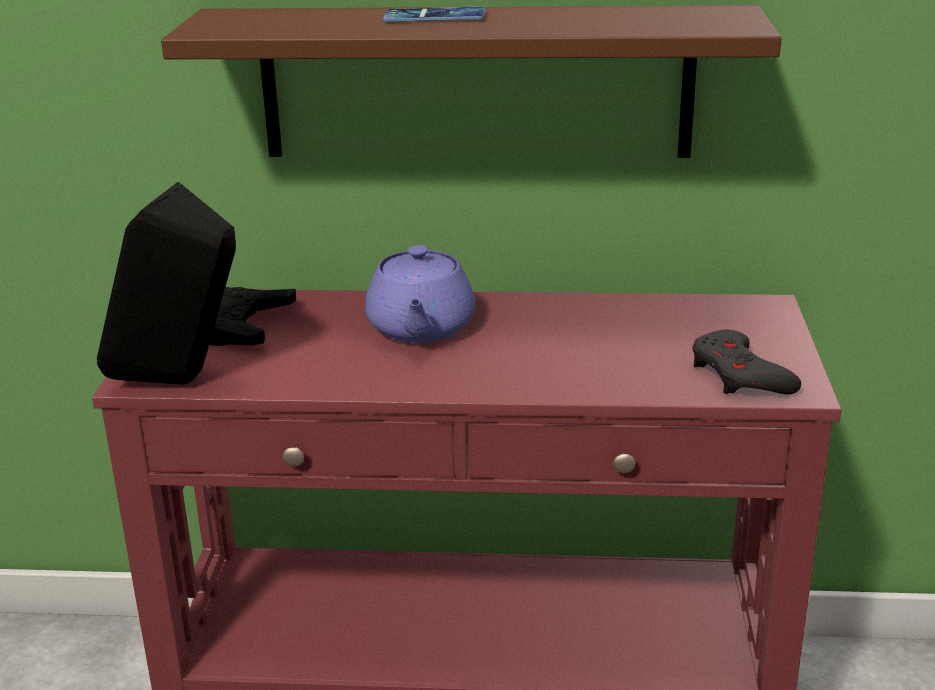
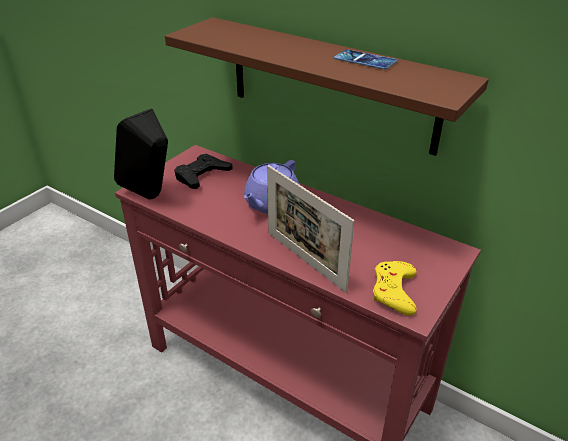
camera: 30 degrees right, 10 degrees up
phone [383,7,485,22] -> phone moved to [334,49,397,69]
grey game controller [692,330,801,394] -> yellow game controller [373,261,417,316]
none -> picture frame [267,165,354,293]

